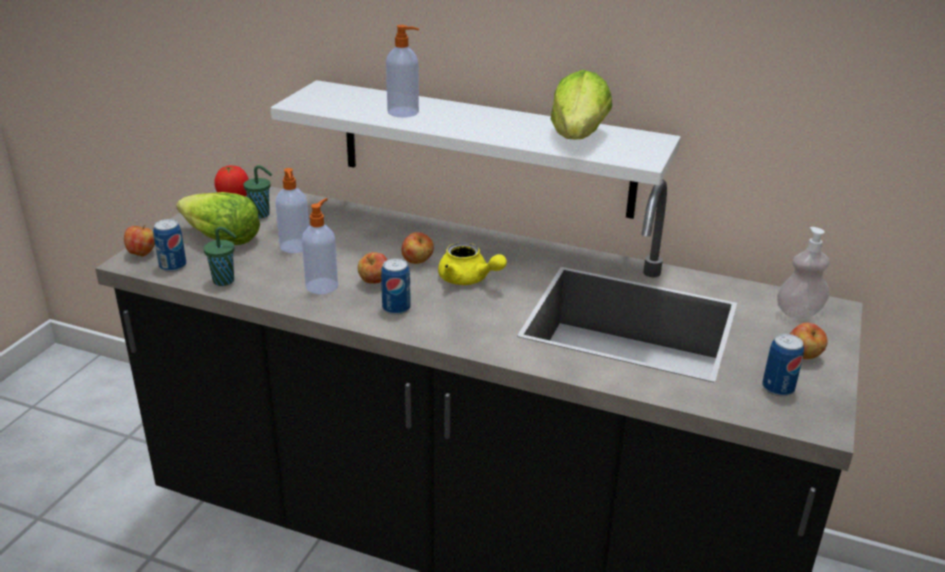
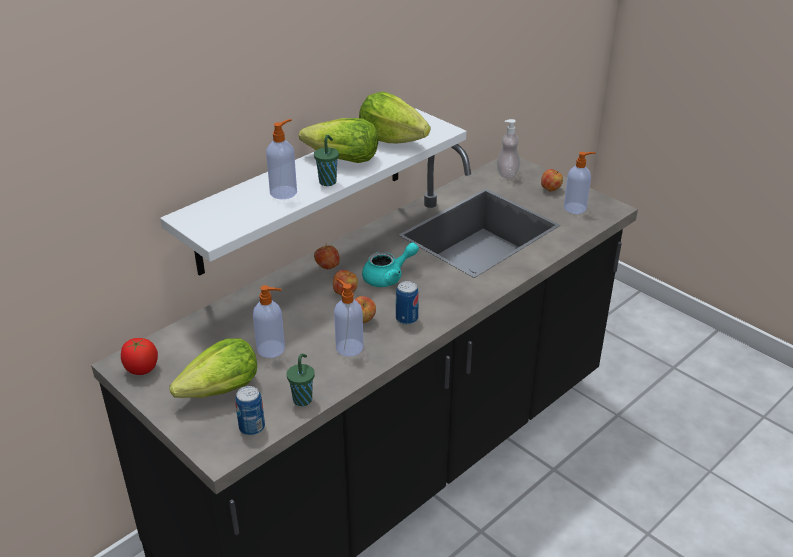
camera: 65 degrees left, 5 degrees up
apple [124,224,155,256] -> apple moved to [314,243,340,269]
green cup [243,165,272,219] -> green cup moved to [314,135,339,186]
yellow teapot [438,242,507,285] -> turquoise teapot [362,242,419,287]
can [762,334,804,396] -> soap dispenser [564,152,596,214]
none -> lettuce [299,118,378,163]

